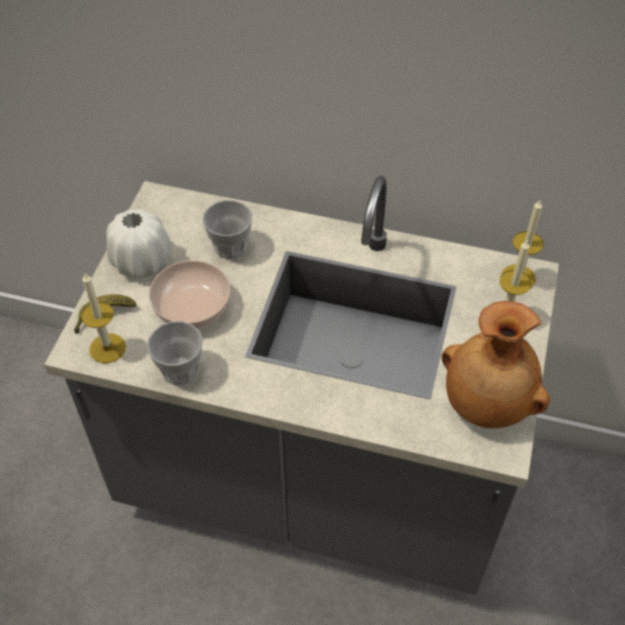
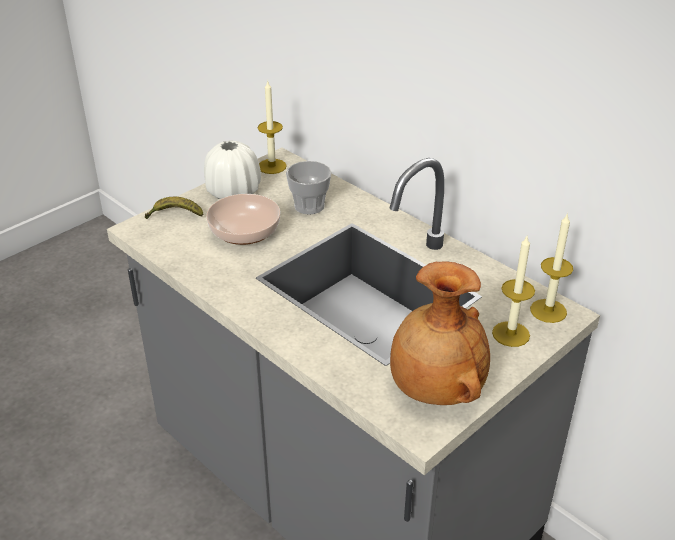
camera: 30 degrees right, 15 degrees down
candle [81,272,126,363] -> candle moved to [257,80,287,174]
cup [147,321,203,385] -> none

